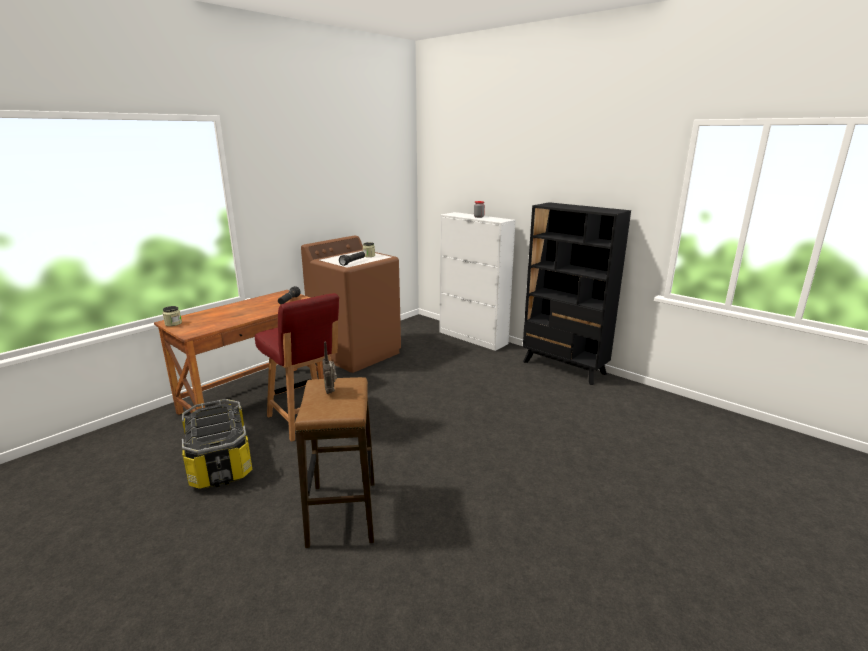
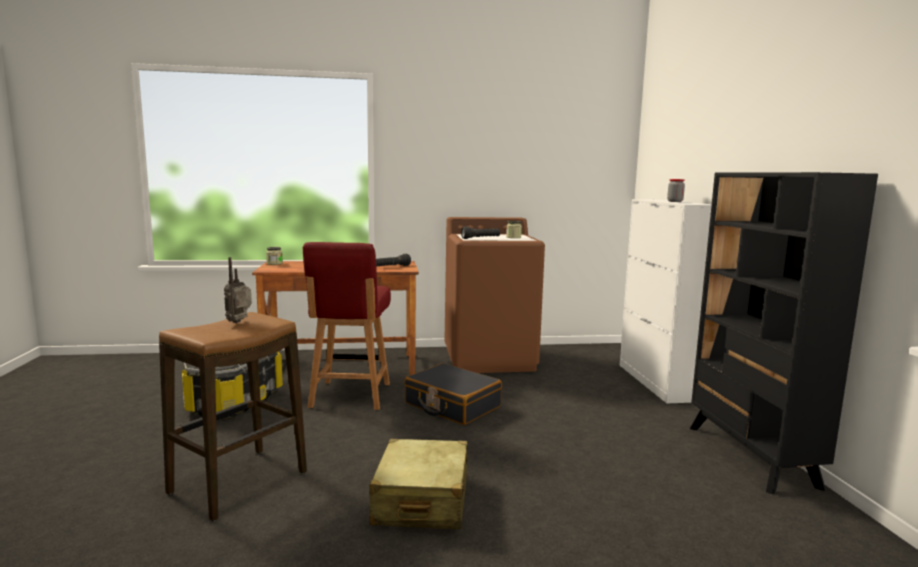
camera: 40 degrees right, 10 degrees down
none -> beige suitcase [369,439,468,529]
none -> black suitcase [404,363,502,425]

